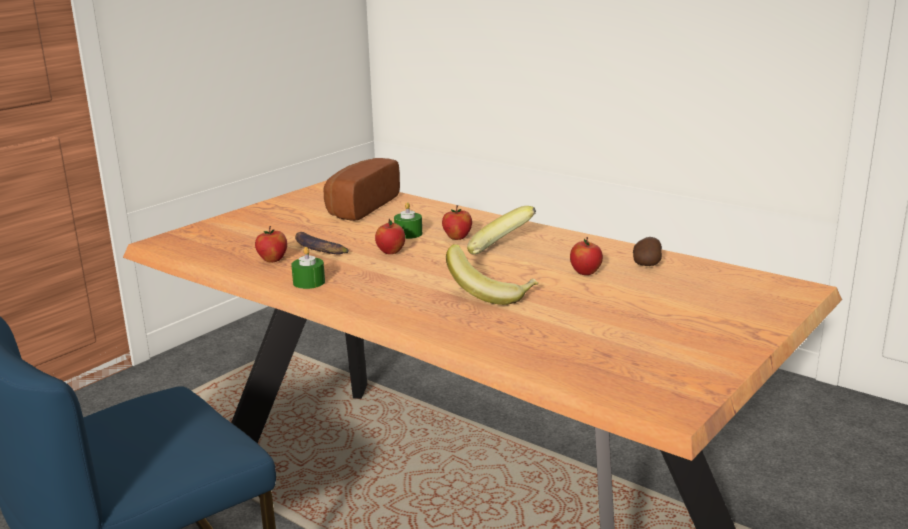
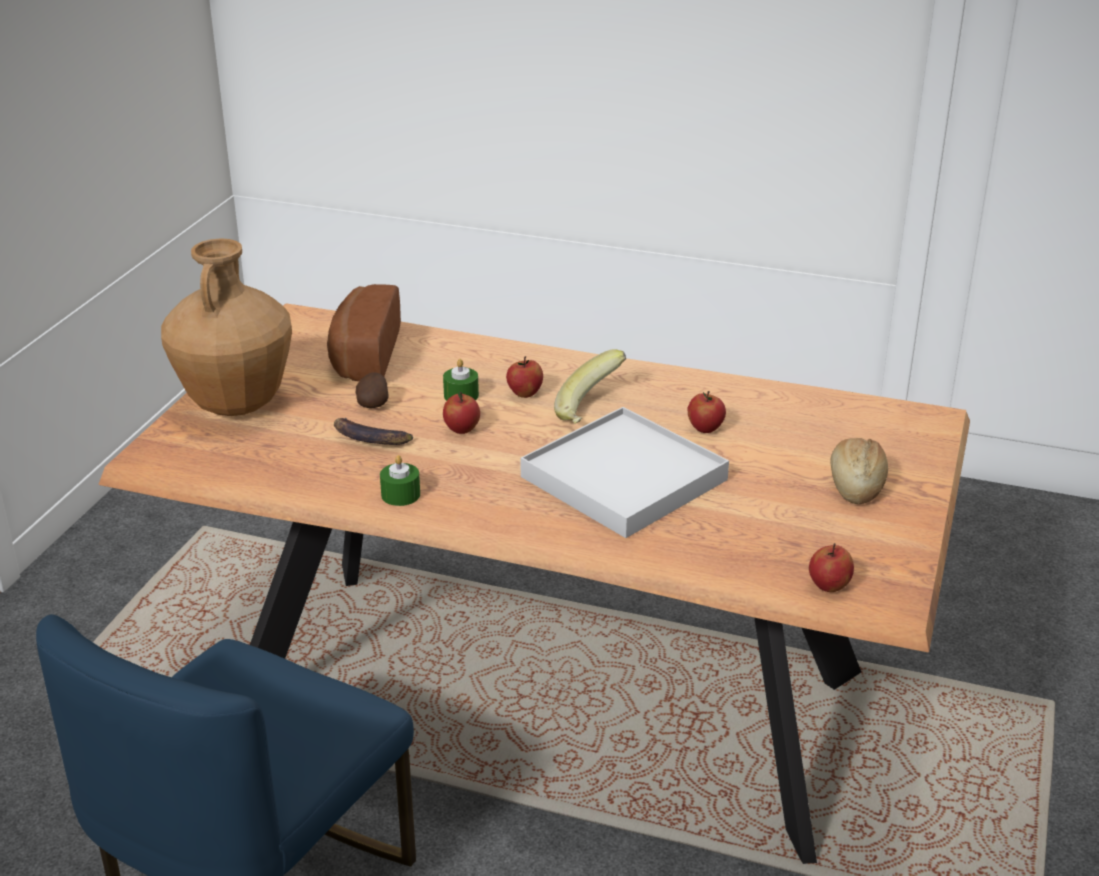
camera: 20 degrees left, 10 degrees up
apple [255,226,287,262] -> apple moved to [809,543,854,592]
banana [446,244,538,305] -> white tray [520,407,729,538]
potato [633,237,662,266] -> potato moved to [356,372,389,408]
none -> brown vase [161,238,292,416]
none -> bread [831,438,888,504]

